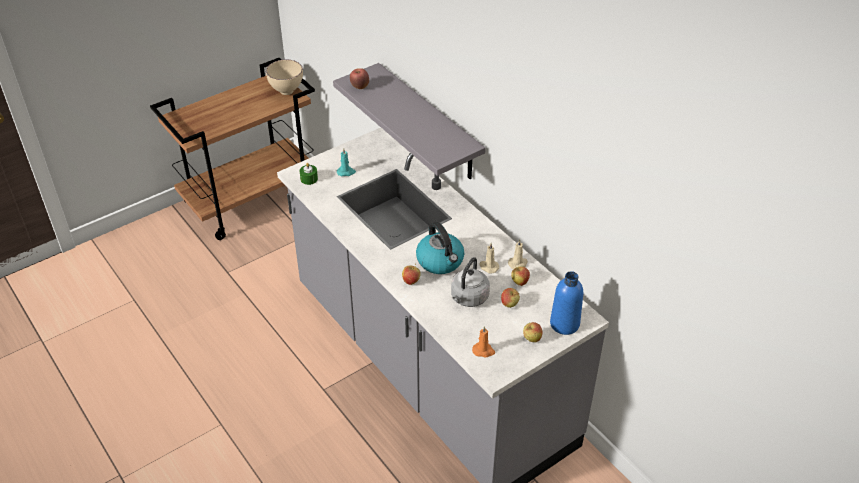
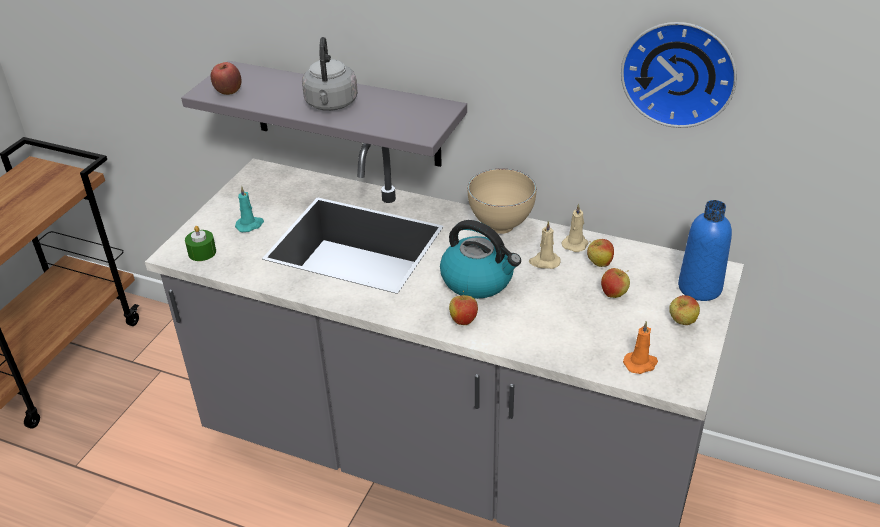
camera: 30 degrees left, 5 degrees down
beige bowl [266,60,303,95] -> beige bowl moved to [468,169,536,234]
grey kettle [451,257,490,307] -> grey kettle moved to [302,37,358,111]
none -> wall clock [621,22,737,128]

